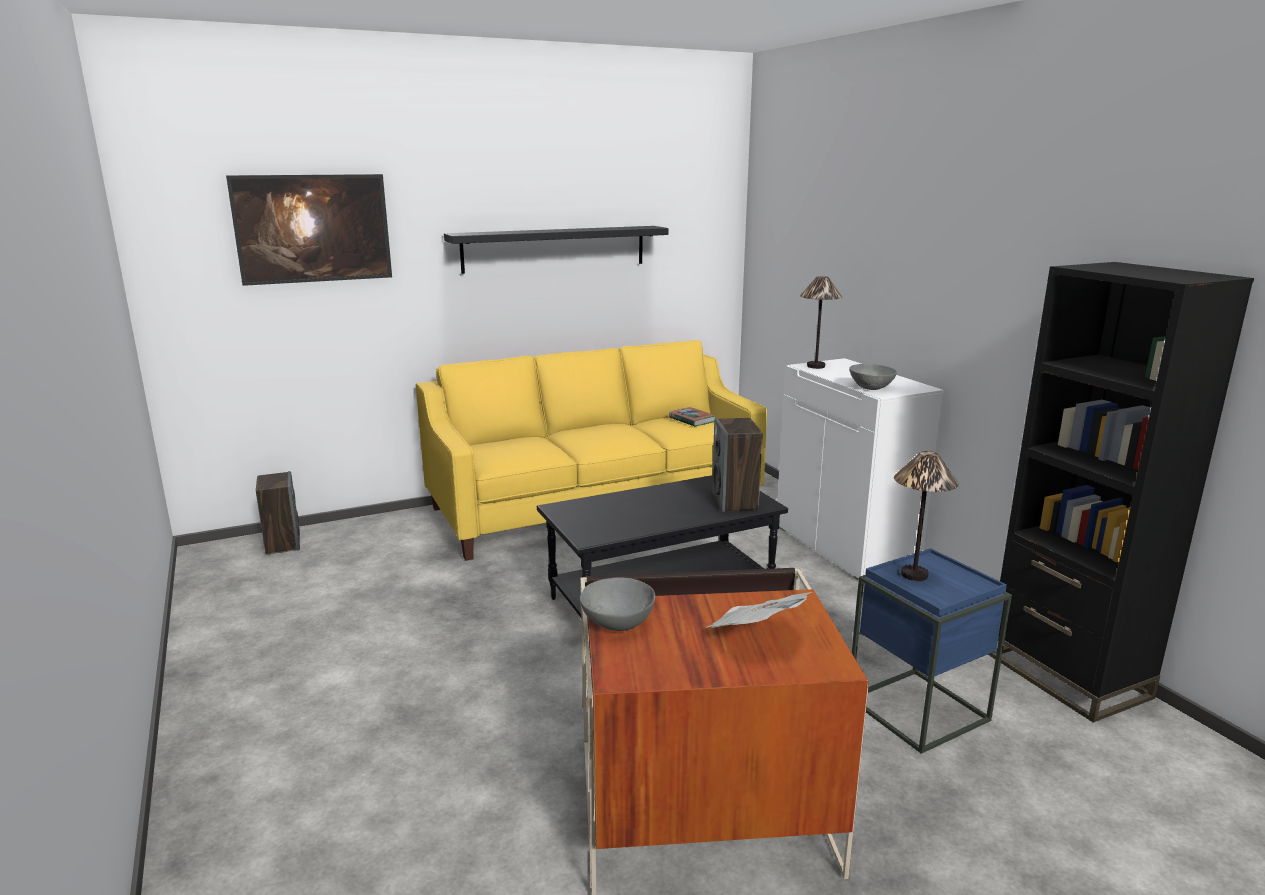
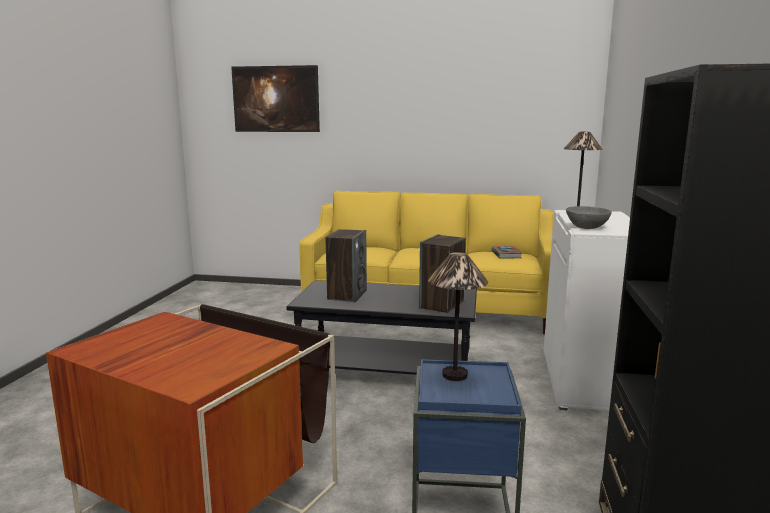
camera: 35 degrees right, 5 degrees down
speaker [256,471,300,554] -> speaker moved to [326,229,367,302]
black shelf [444,226,668,274] -> none
grey bowl [580,578,655,631] -> none
newspaper [705,592,812,628] -> none

